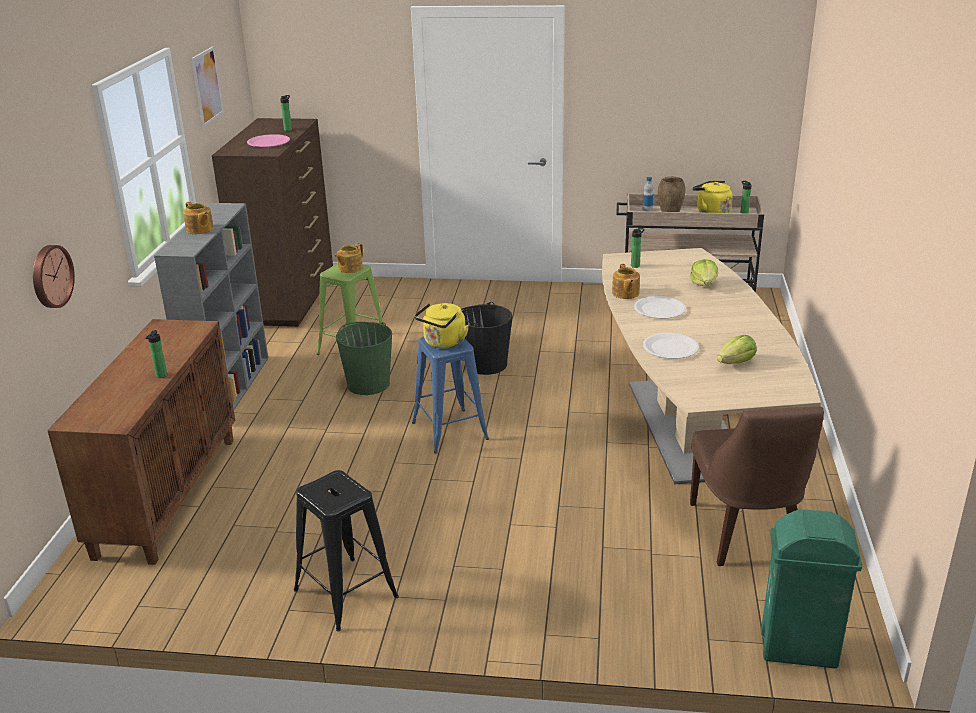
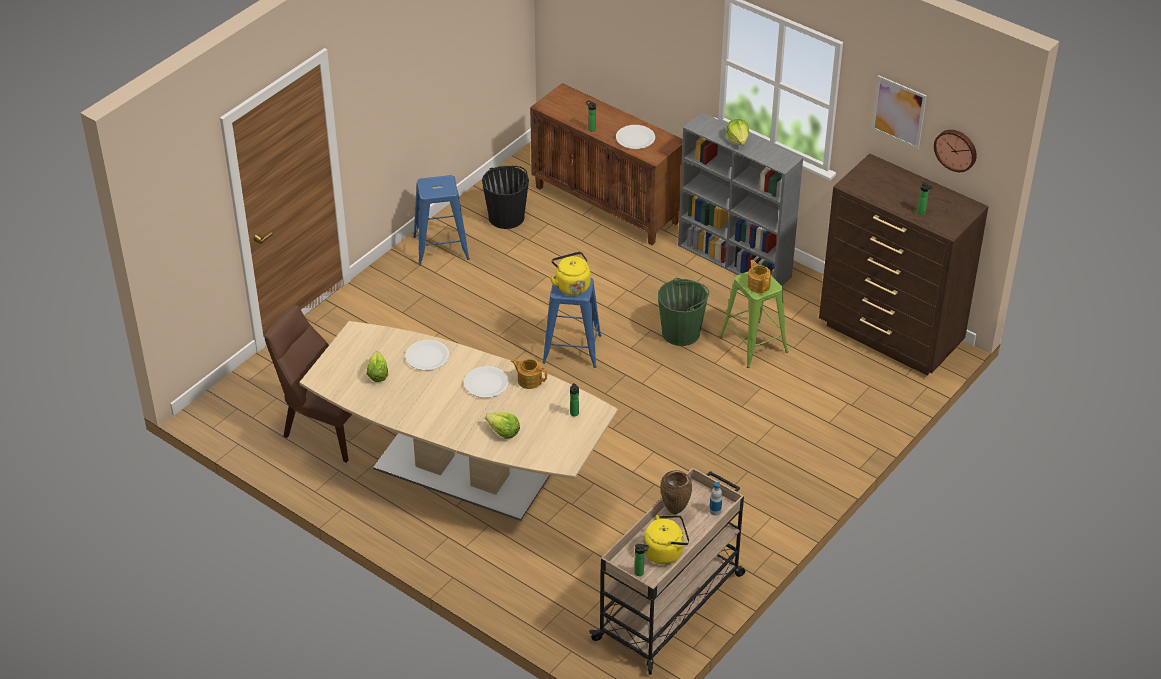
camera: 120 degrees right, 15 degrees up
wall clock [33,245,75,308] -> wall clock moved to [934,130,977,172]
teapot [183,202,214,234] -> lettuce [726,119,749,145]
pink plate [247,134,290,147] -> none
black stool [294,470,399,632] -> blue stool [413,175,470,265]
black bucket [461,302,512,375] -> black bucket moved to [482,166,529,229]
green trash can [761,509,862,668] -> none
none -> white plate [616,125,655,149]

